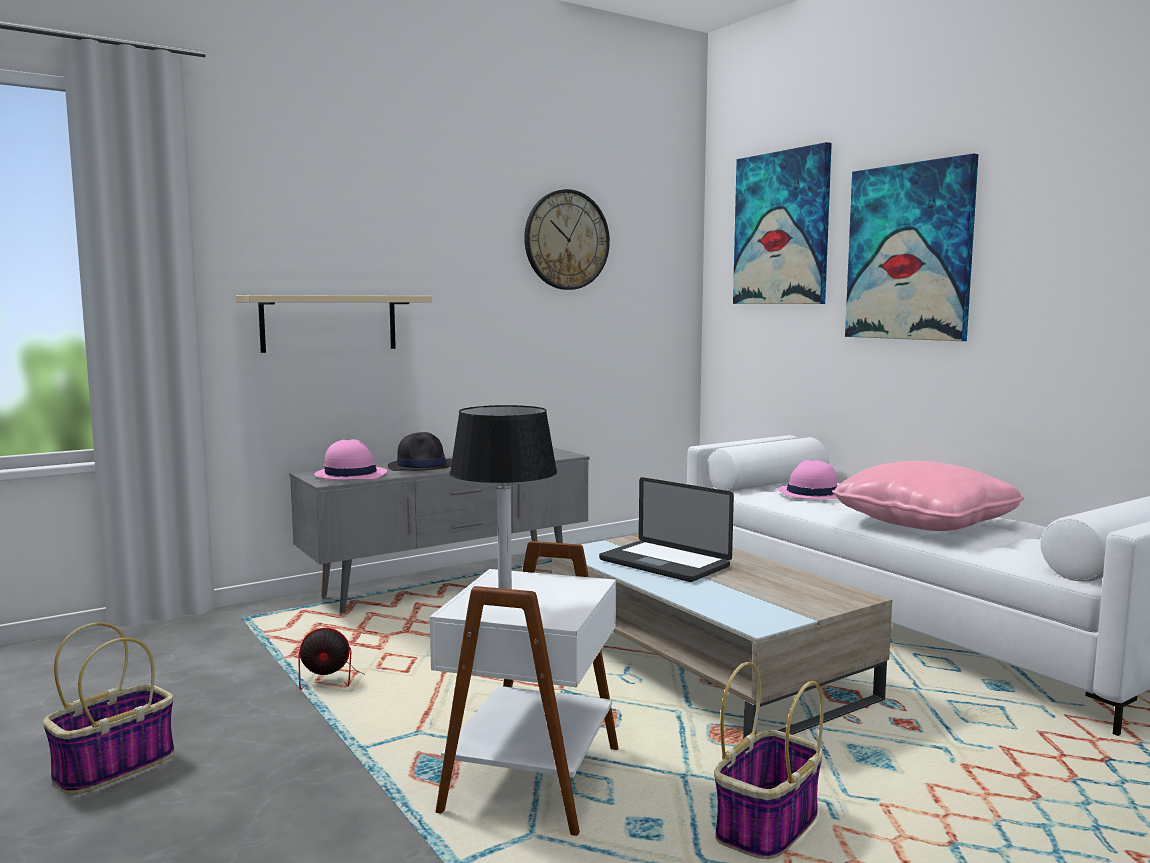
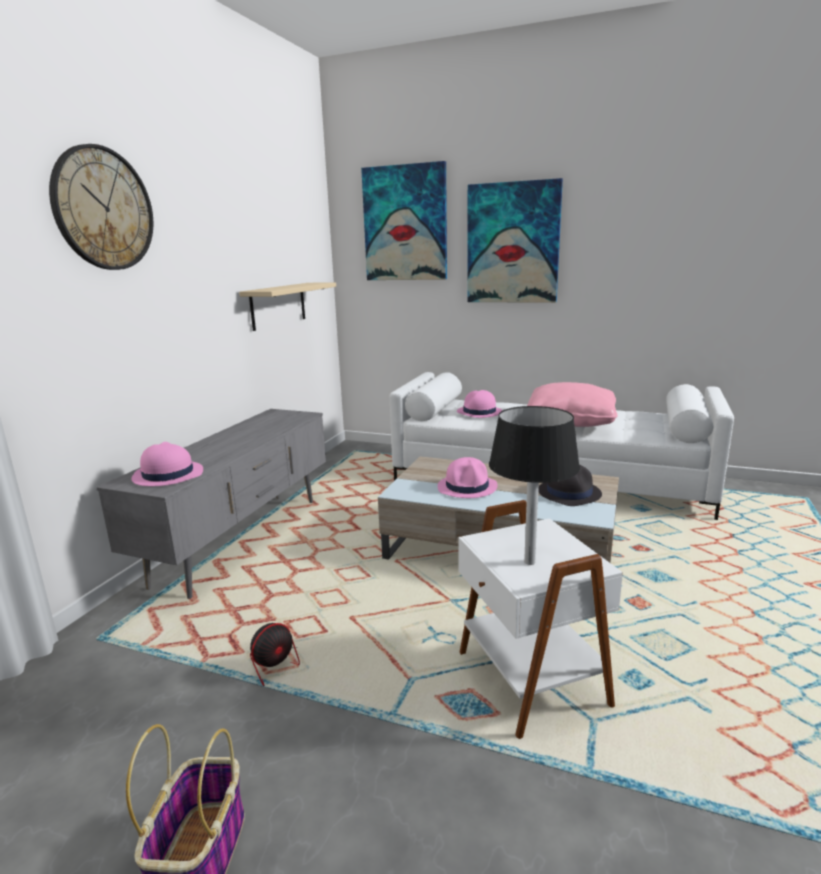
camera: 35 degrees left, 10 degrees up
beige shelf [236,295,432,353] -> beige shelf moved to [239,282,336,331]
black hat [388,432,452,471] -> black hat moved to [538,465,602,506]
wall clock [524,189,610,290] -> wall clock moved to [49,144,153,270]
laptop [599,477,734,582] -> pink hat [438,457,498,498]
basket [714,662,824,859] -> none

